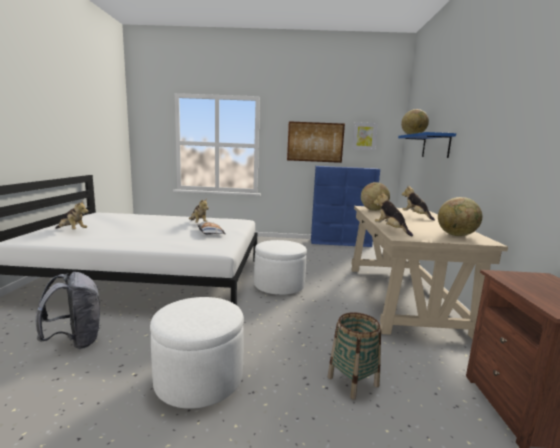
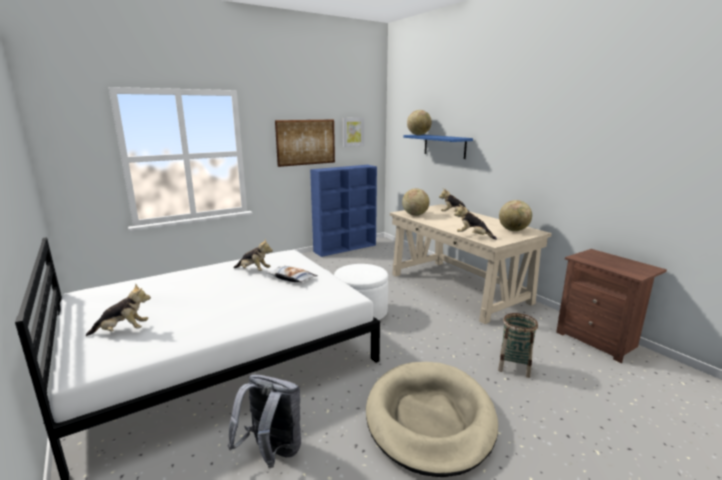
camera: 35 degrees left, 5 degrees up
white ottoman [150,297,244,409] -> beige dog bed [366,362,498,477]

